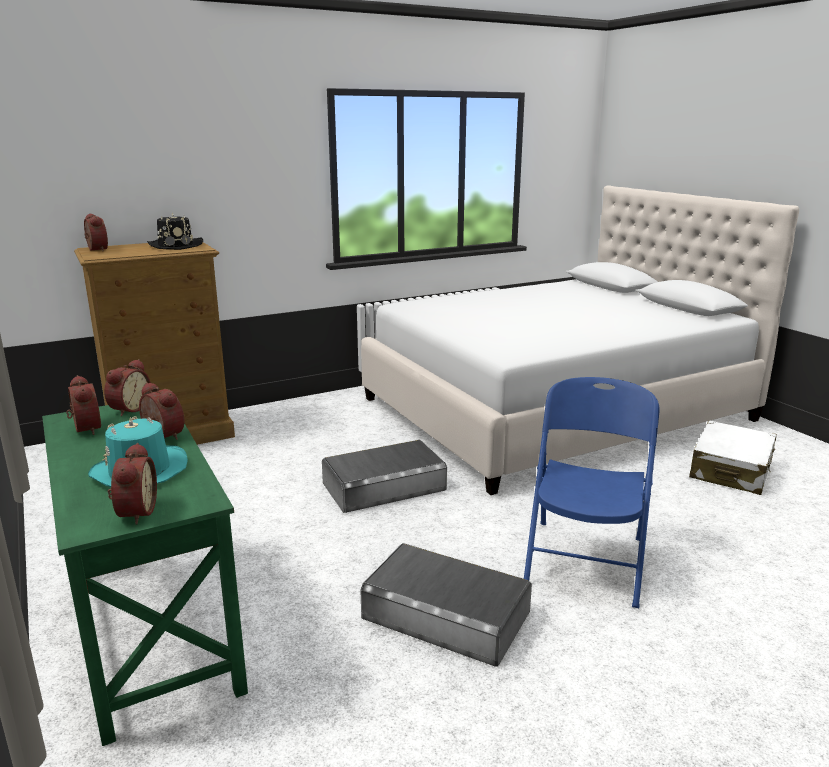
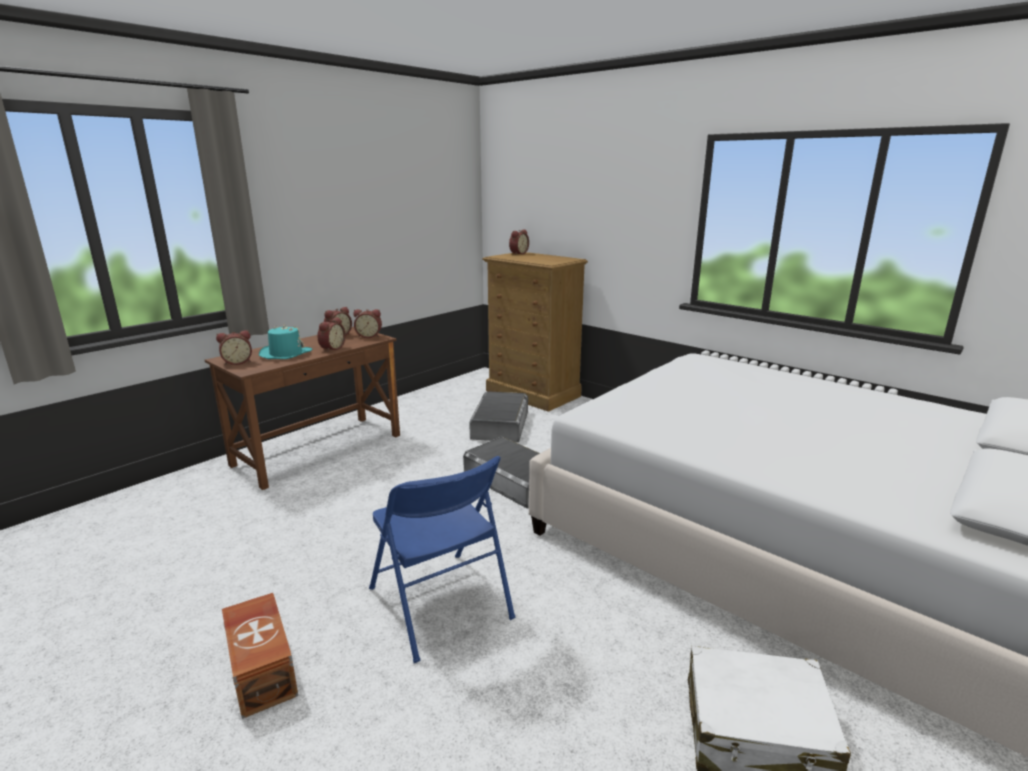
camera: 70 degrees right, 0 degrees up
green desk [42,405,248,746] -> brown desk [205,327,400,490]
black hat [147,212,203,250] -> none
grey storage box [360,543,532,667] -> grey storage box moved to [469,391,528,442]
blue chair [524,377,660,608] -> blue chair turned 60 degrees clockwise [369,456,516,664]
none -> brown storage box [222,593,298,719]

